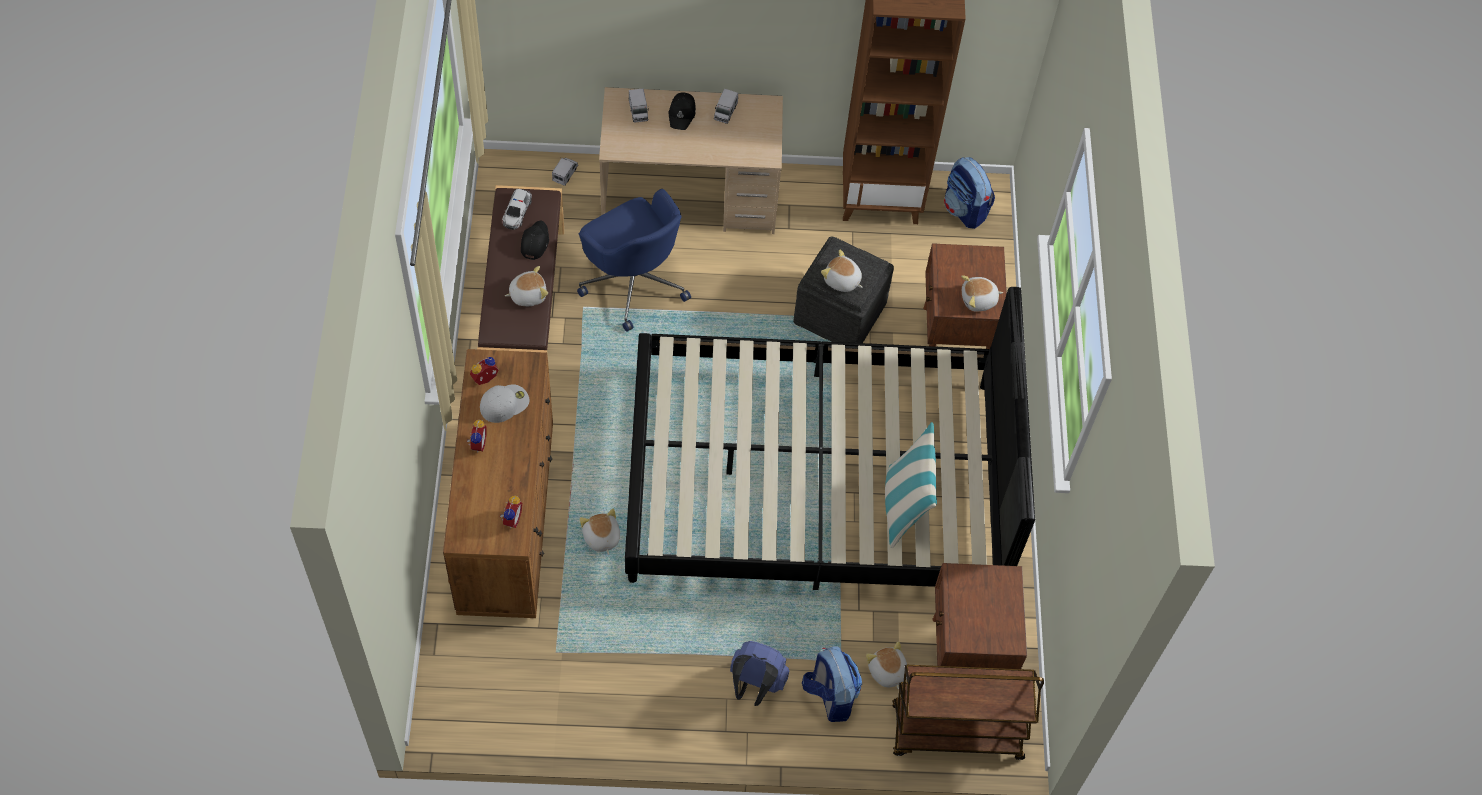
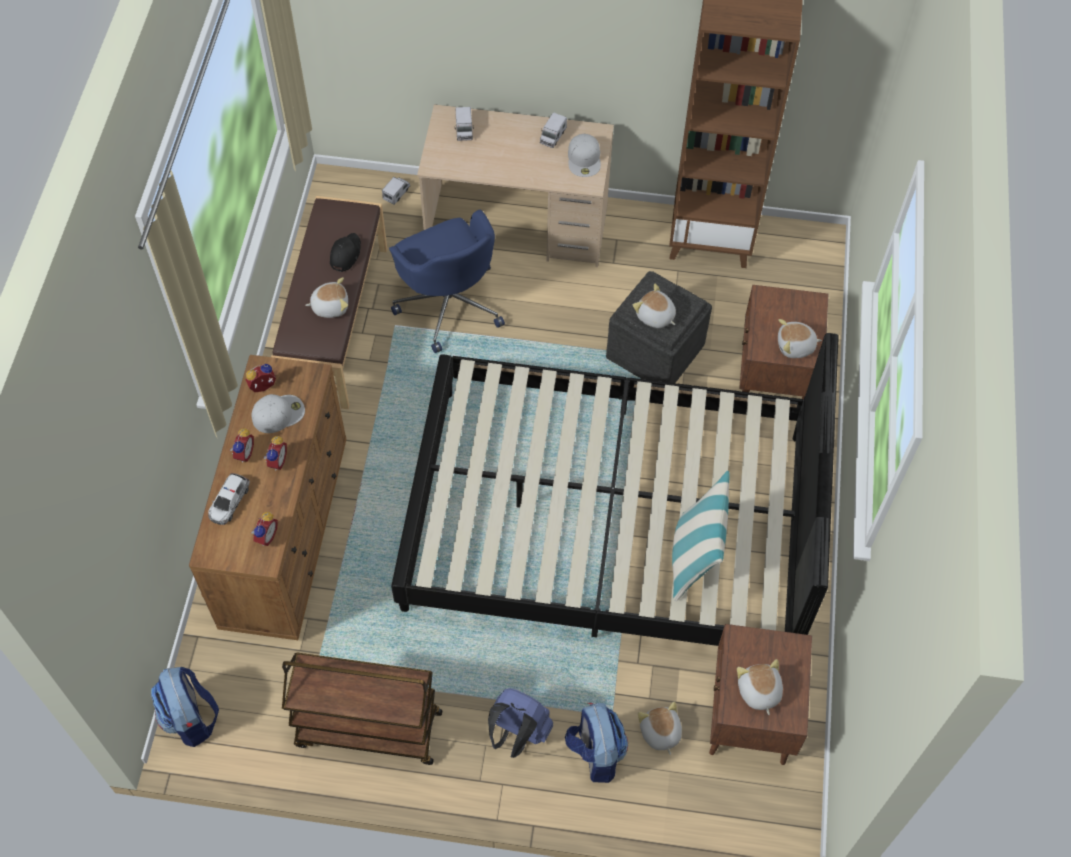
camera: 10 degrees right, 0 degrees up
toy car [502,189,532,229] -> toy car moved to [208,473,250,525]
plush toy [579,508,620,555] -> plush toy moved to [737,659,783,715]
black cap [668,93,696,130] -> none
brown cart [892,665,1044,760] -> brown cart moved to [282,653,442,765]
backpack [944,157,995,229] -> backpack moved to [151,667,219,747]
none -> alarm clock [263,436,287,470]
none -> white cap [568,134,601,177]

